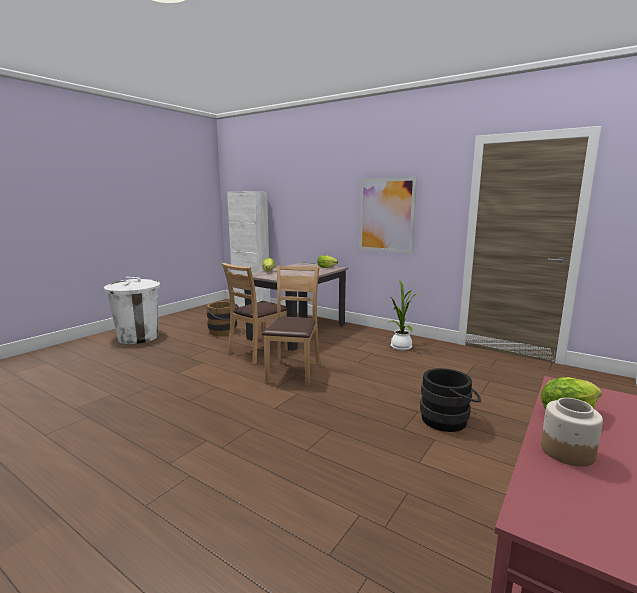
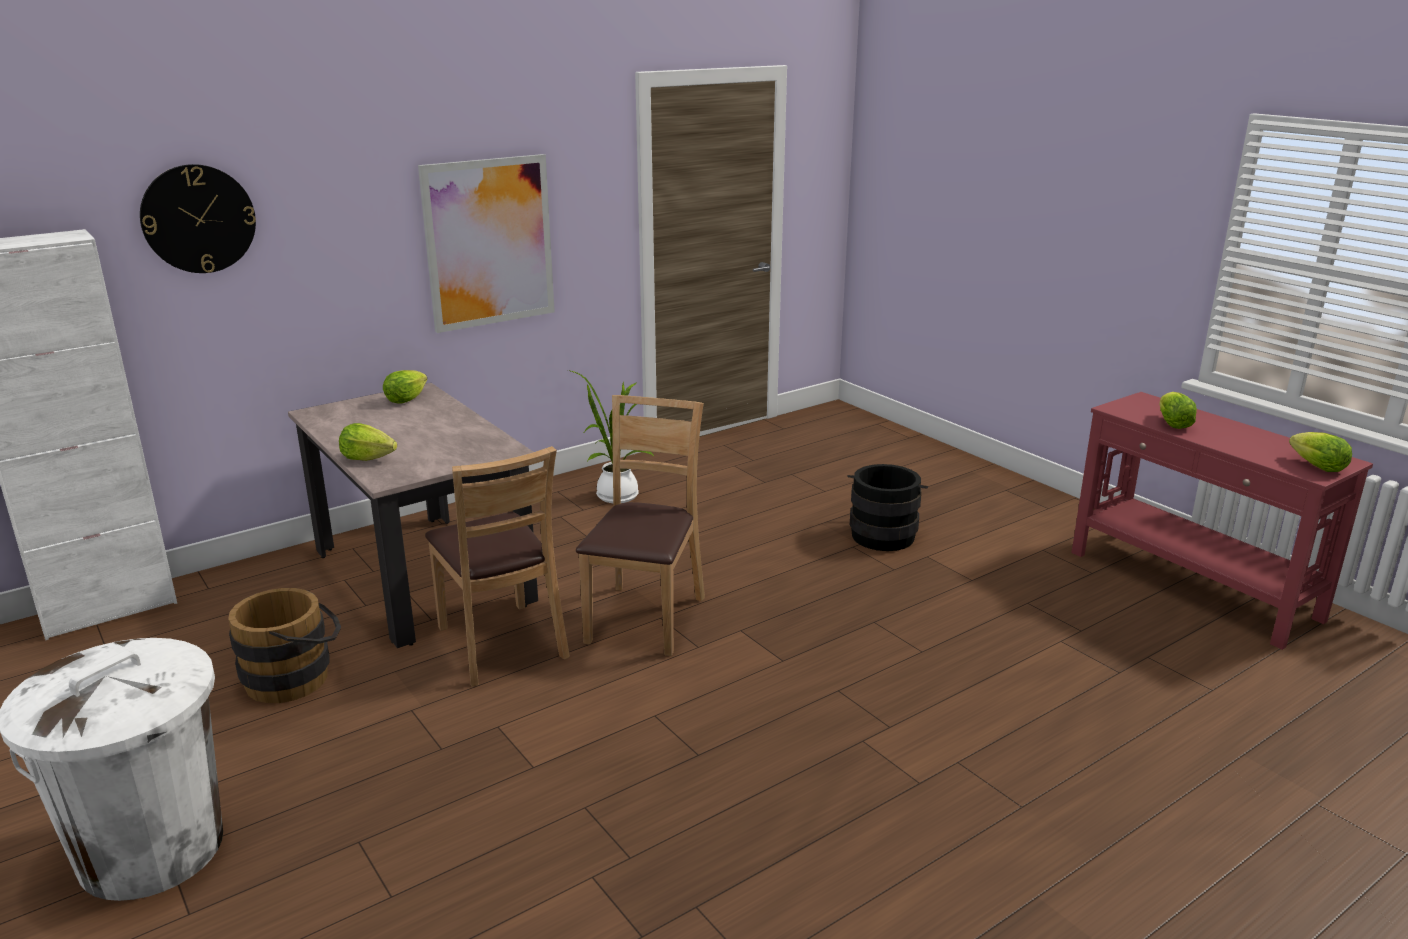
camera: 70 degrees left, 10 degrees up
brown chair [262,266,320,386] -> brown chair turned 75 degrees clockwise [576,395,705,656]
jar [541,398,603,467] -> none
none -> wall clock [140,164,256,273]
none -> lettuce [1289,432,1352,472]

